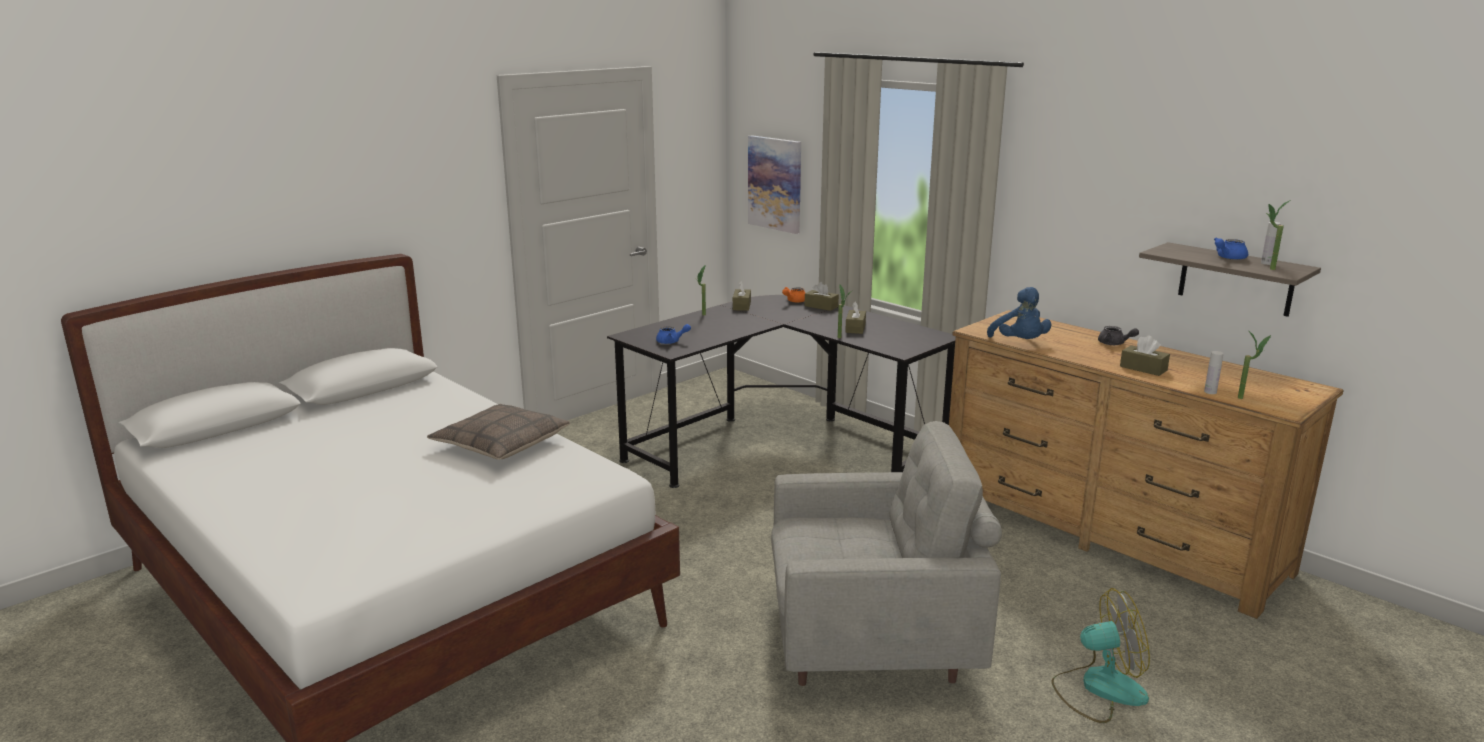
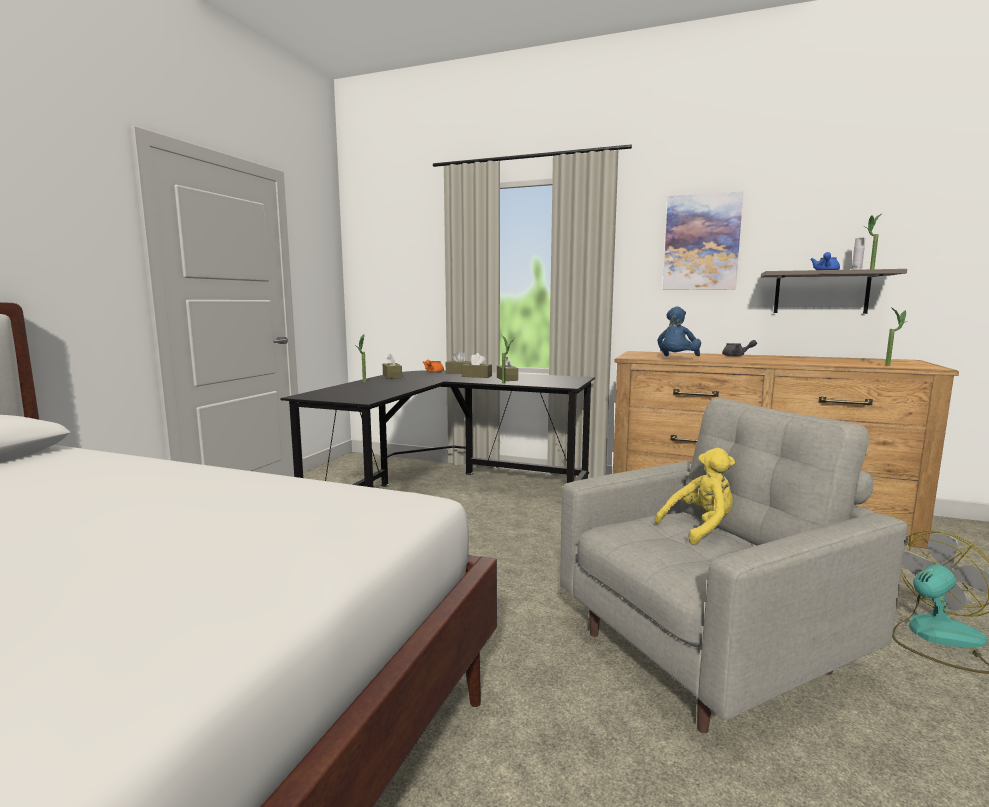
camera: 25 degrees left, 10 degrees down
pillow [427,404,570,460] -> none
blue teapot [656,324,691,344] -> none
picture [748,135,801,234] -> picture moved to [663,191,743,290]
blue plush toy [987,287,1051,339] -> blue plush toy turned 75 degrees clockwise [657,307,701,356]
brown tissue box [1120,336,1170,376] -> brown tissue box moved to [462,353,492,378]
white bottle [1204,351,1223,394] -> none
none -> yellow plush toy [655,448,735,545]

